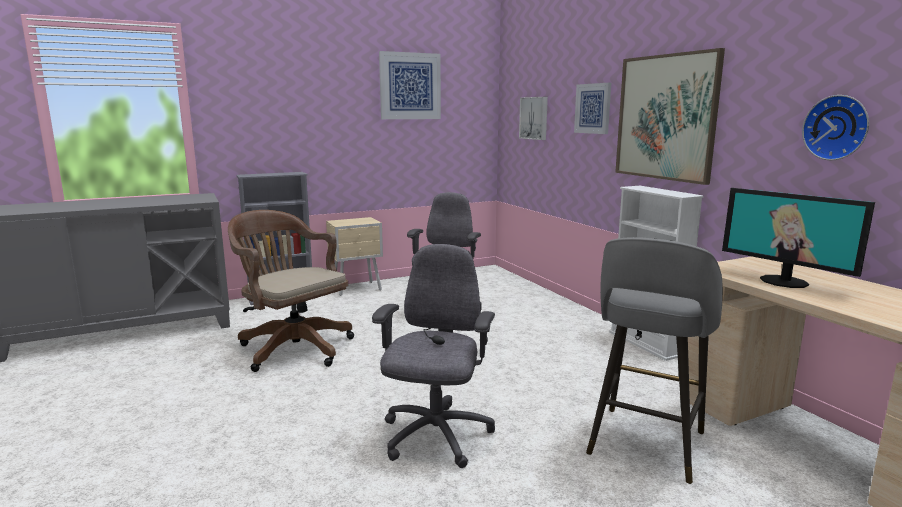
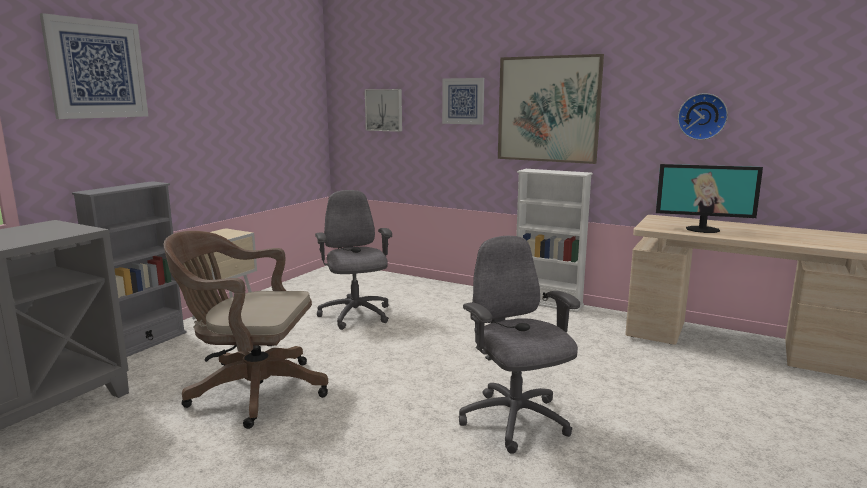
camera: 35 degrees left, 0 degrees up
picture [379,51,441,119] -> picture moved to [40,13,148,119]
grey stool [586,237,723,484] -> none

